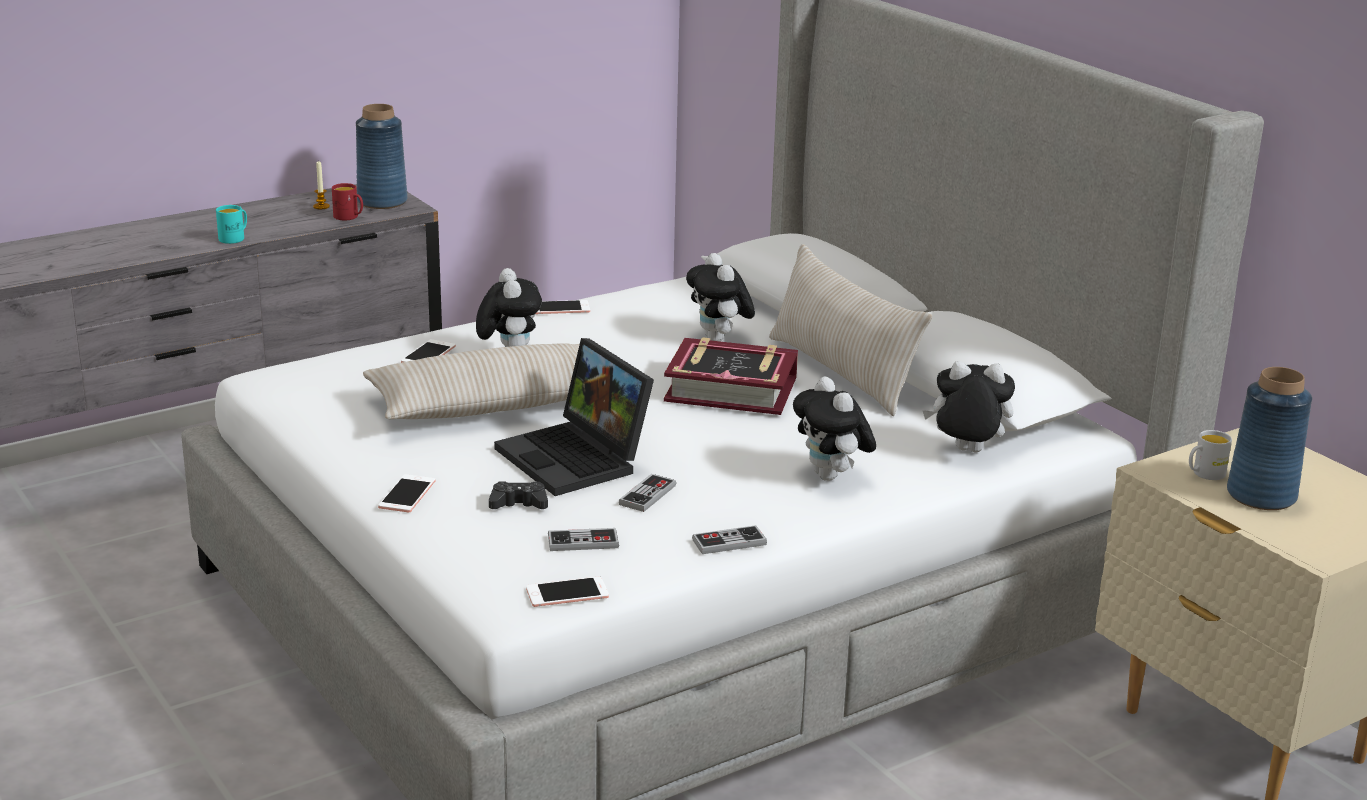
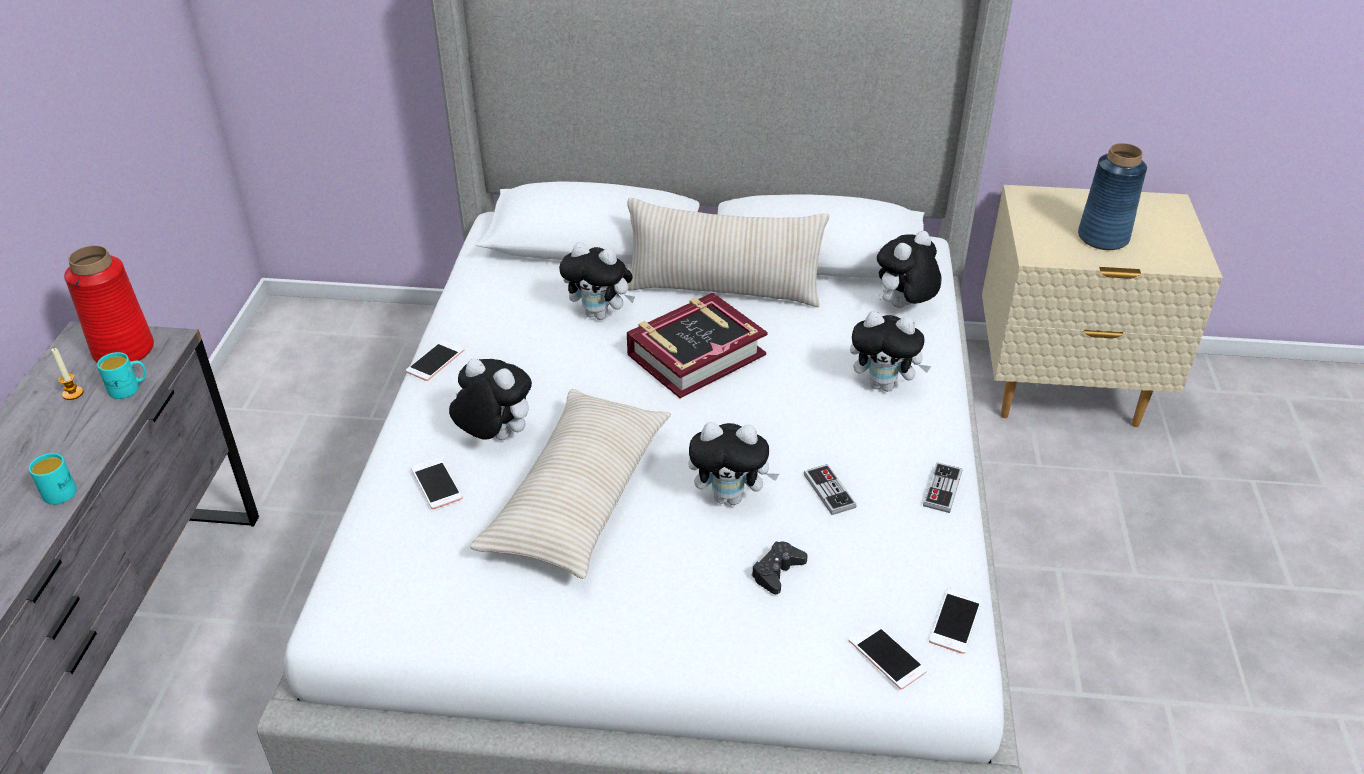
camera: 50 degrees left, 15 degrees up
red mug [332,183,363,220] -> turquoise mug [97,352,146,399]
blue vase [356,104,408,209] -> red vase [64,245,154,362]
phone [378,474,435,512] -> phone moved to [849,622,927,689]
laptop [494,338,654,496] -> plush toy [688,422,779,505]
game controller [548,528,619,551] -> none
white mug [1189,430,1232,480] -> none

